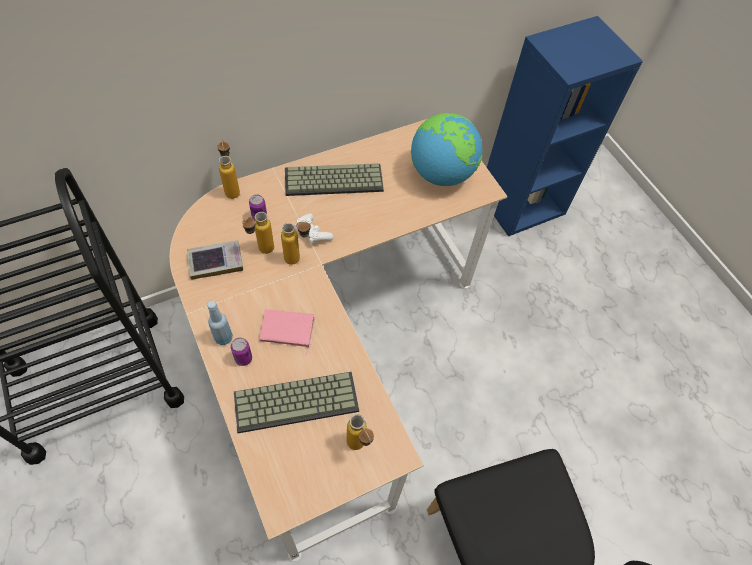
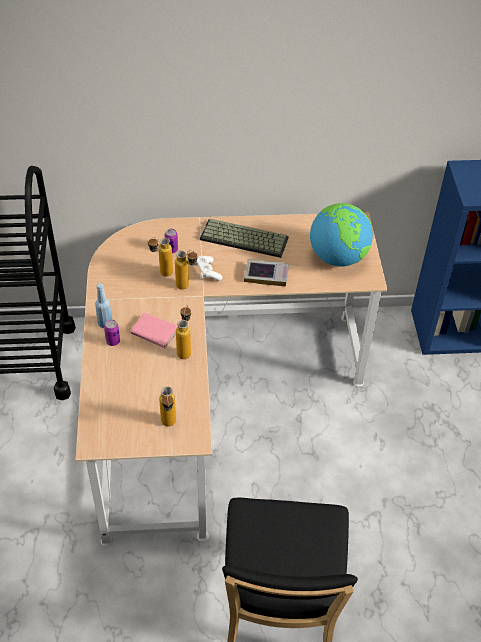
camera: 25 degrees right, 10 degrees down
book [187,240,243,280] -> book moved to [244,259,289,287]
bottle [218,139,240,199] -> bottle moved to [176,305,191,359]
keyboard [234,372,359,433] -> none

